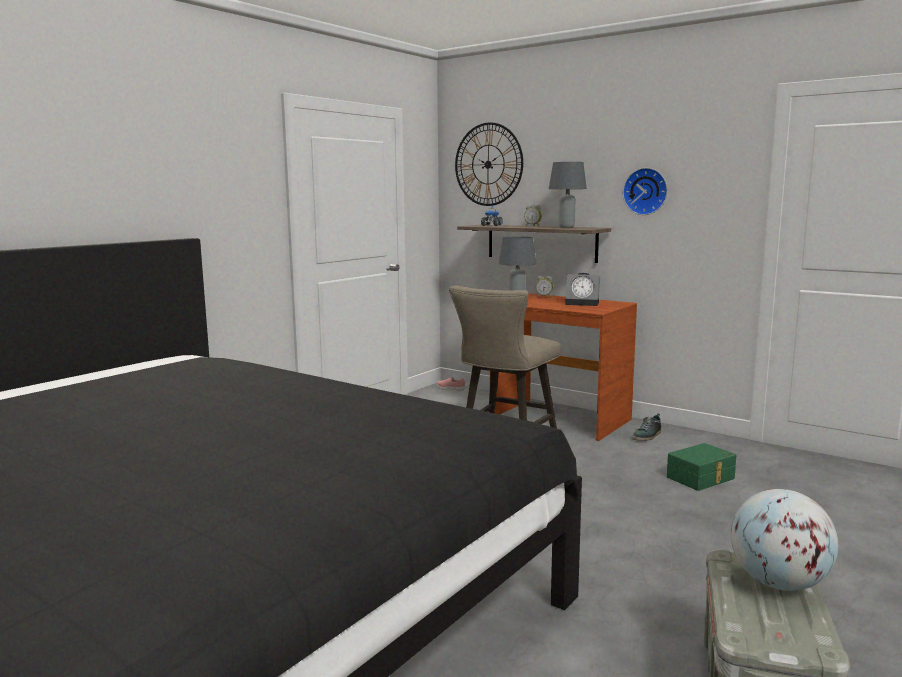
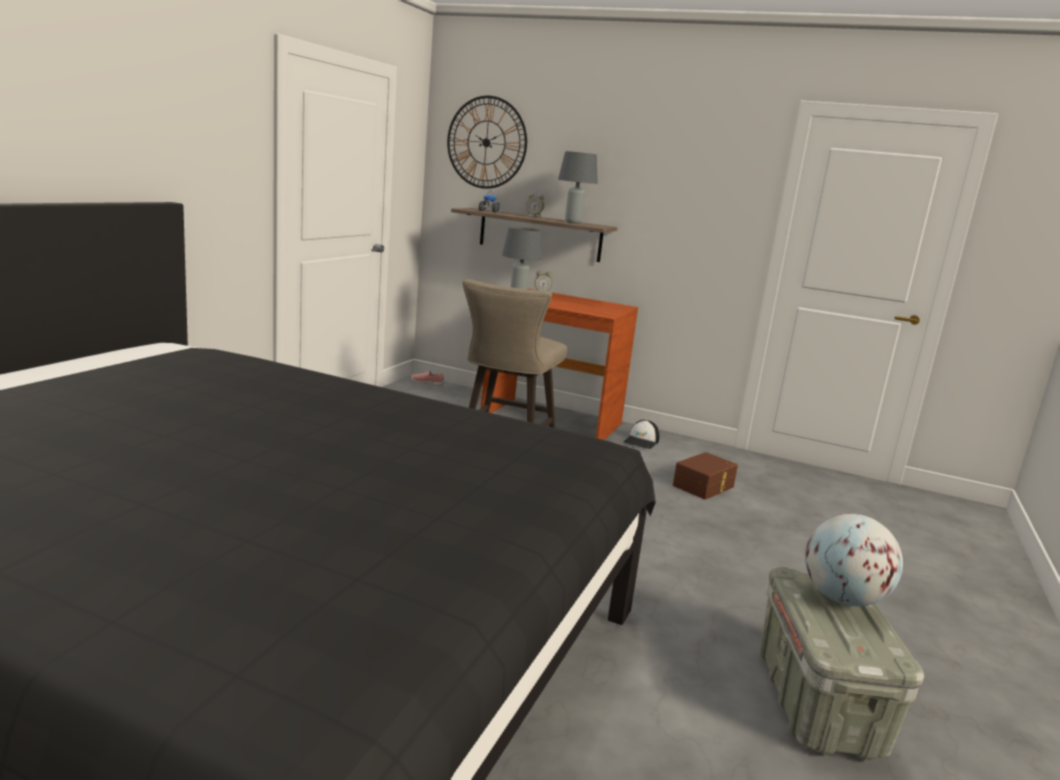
camera: 15 degrees left, 5 degrees up
alarm clock [565,273,600,306] -> none
wall clock [623,168,668,215] -> none
shoe [632,414,661,441] -> cap [624,420,659,449]
green storage box [667,443,736,491] -> brown storage box [673,452,738,500]

